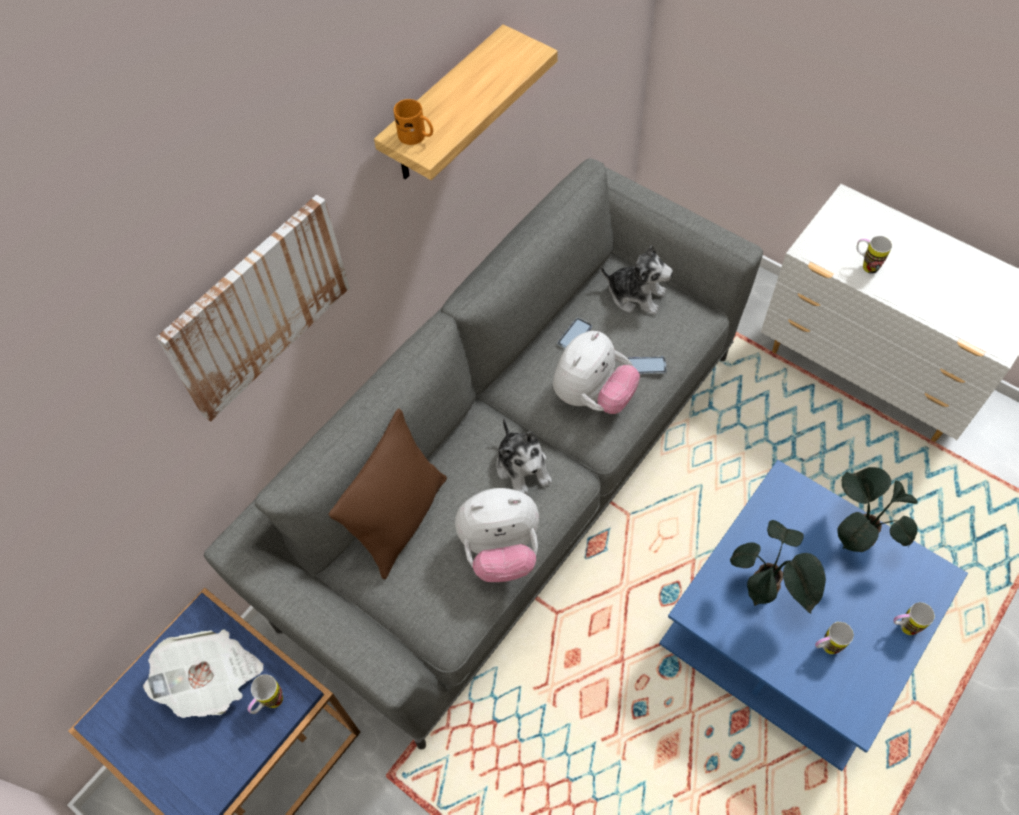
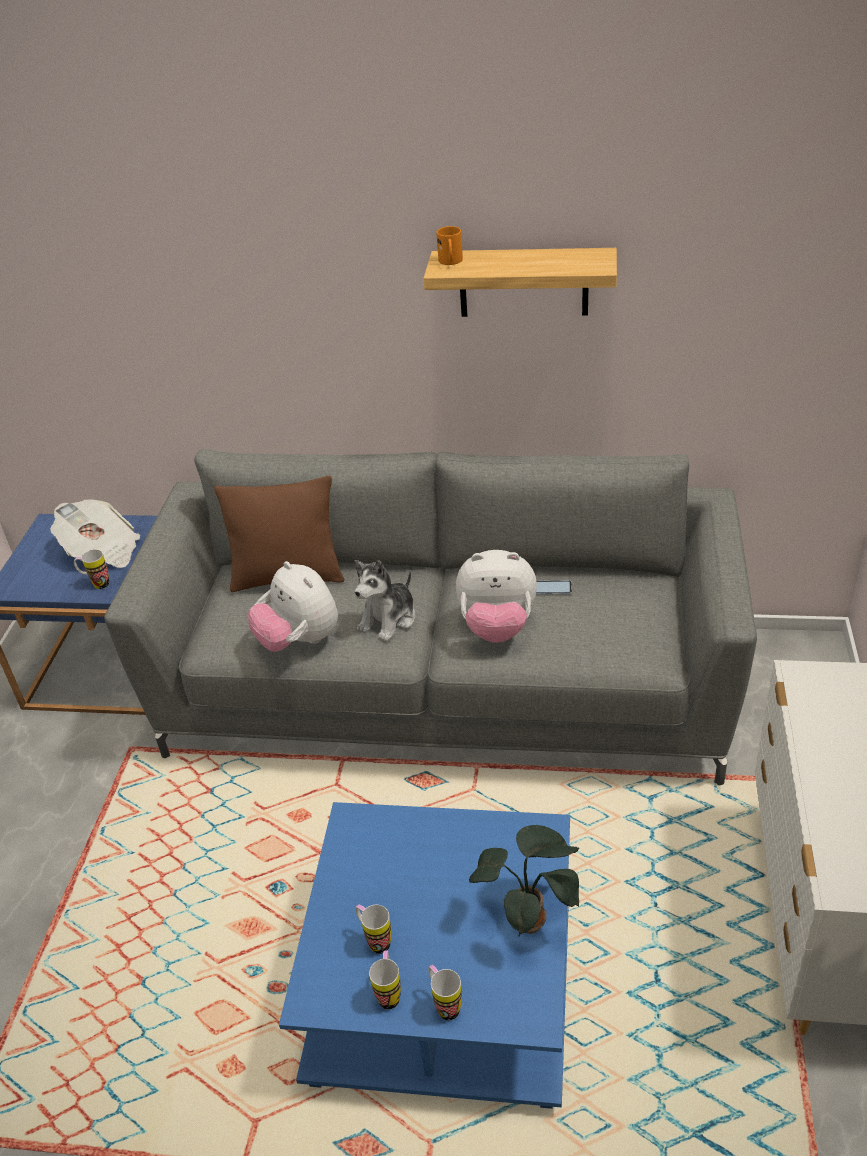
camera: 60 degrees right, 20 degrees down
picture [156,195,350,422] -> none
plush toy [600,246,673,315] -> none
phone [628,357,667,374] -> none
potted plant [730,520,826,614] -> none
mug [857,236,892,274] -> mug moved to [369,950,401,1010]

